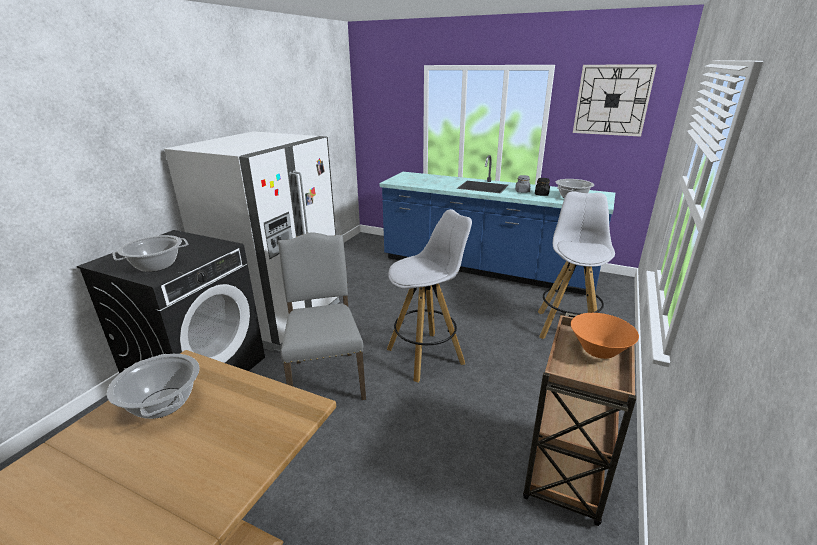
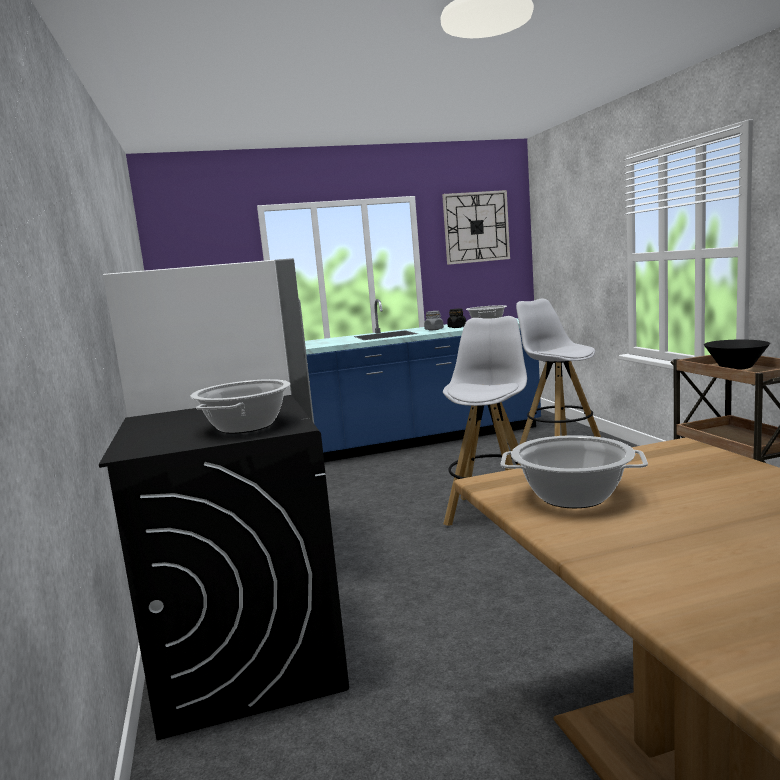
camera: 40 degrees left, 15 degrees down
grey chair [278,232,366,400] -> none
orange bowl [571,313,639,359] -> black bowl [704,340,770,370]

